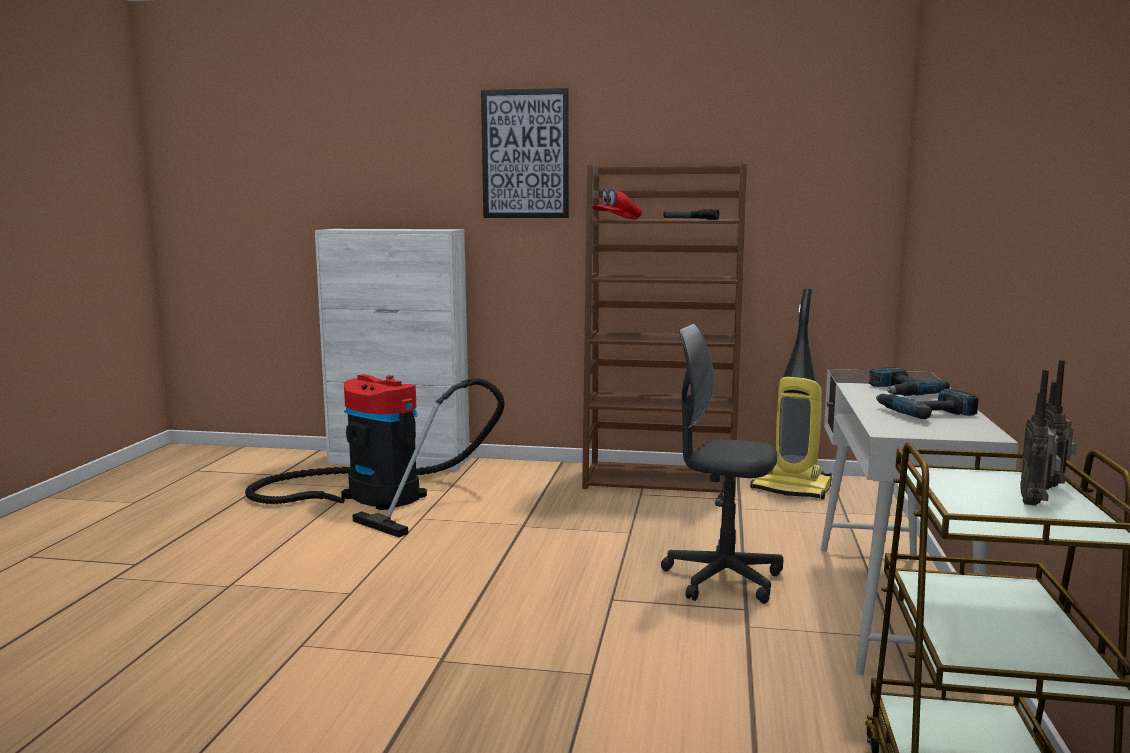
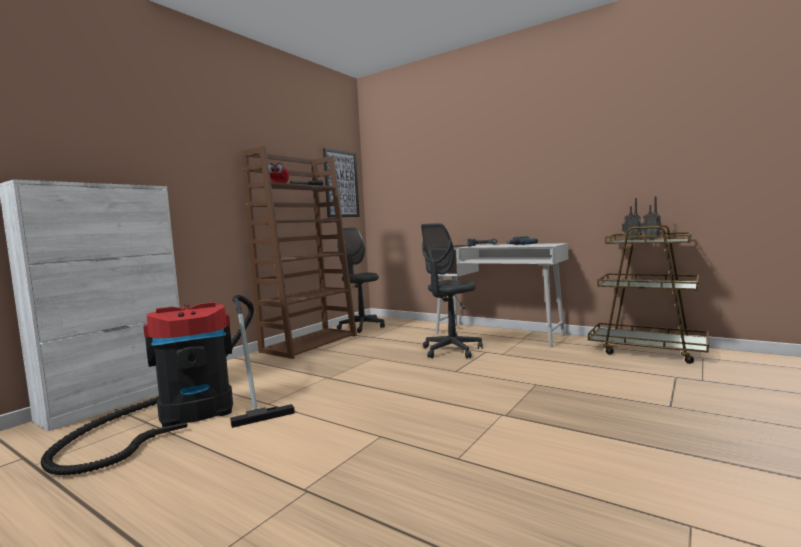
camera: 65 degrees left, 5 degrees down
picture [481,88,569,218] -> picture moved to [323,148,360,218]
vacuum cleaner [750,288,832,499] -> grey office chair [337,228,385,333]

